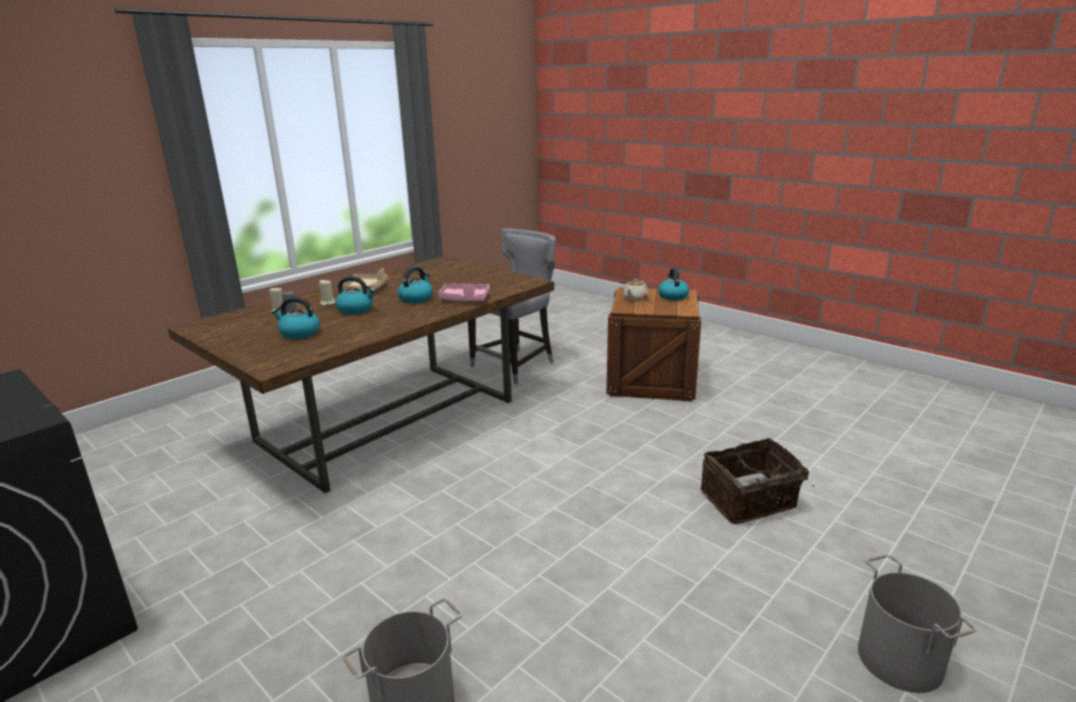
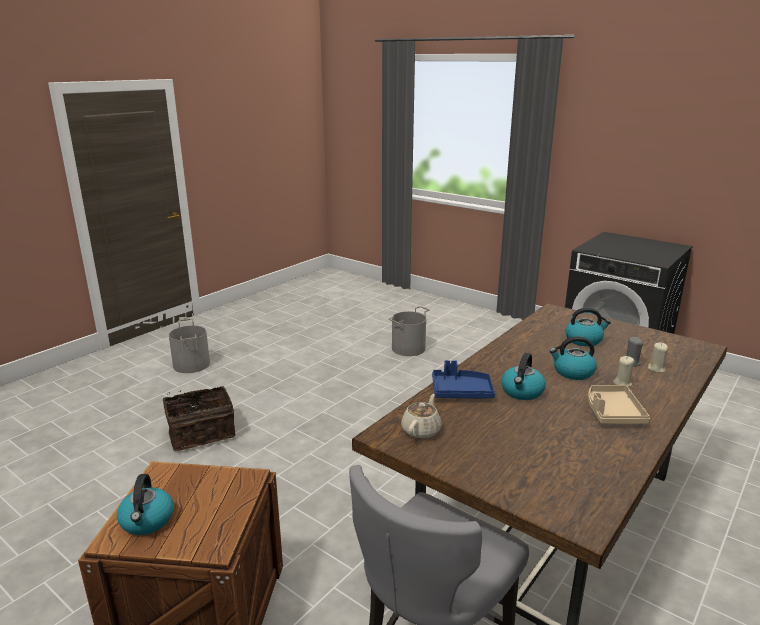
camera: 175 degrees right, 0 degrees up
pink tray [438,283,490,301] -> blue tray [432,360,495,398]
beige teapot [623,279,649,301] -> beige teapot moved to [401,394,442,439]

